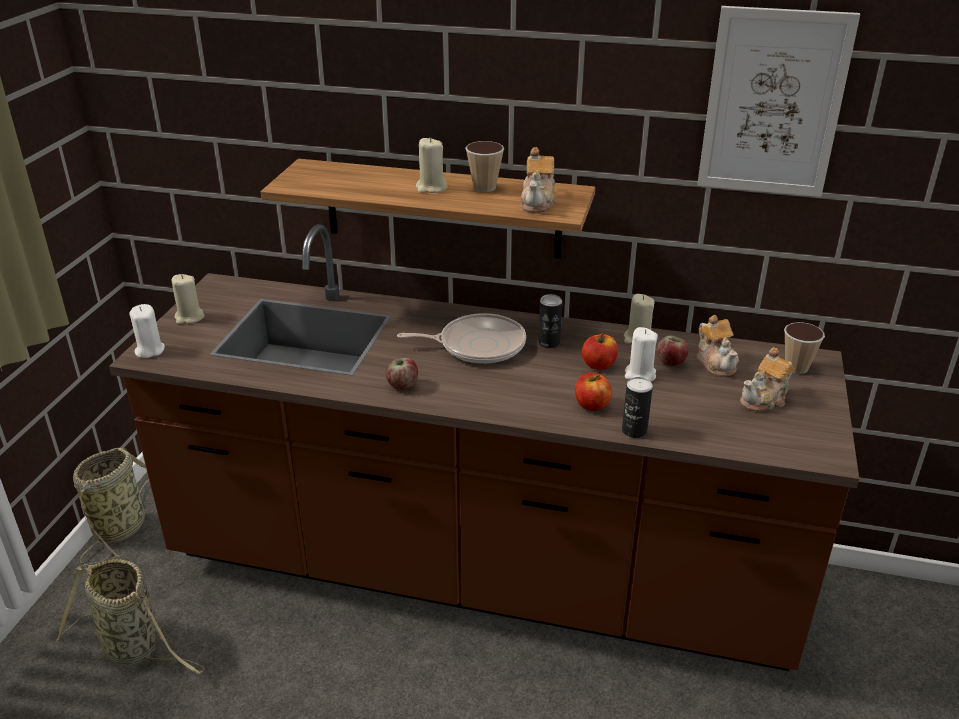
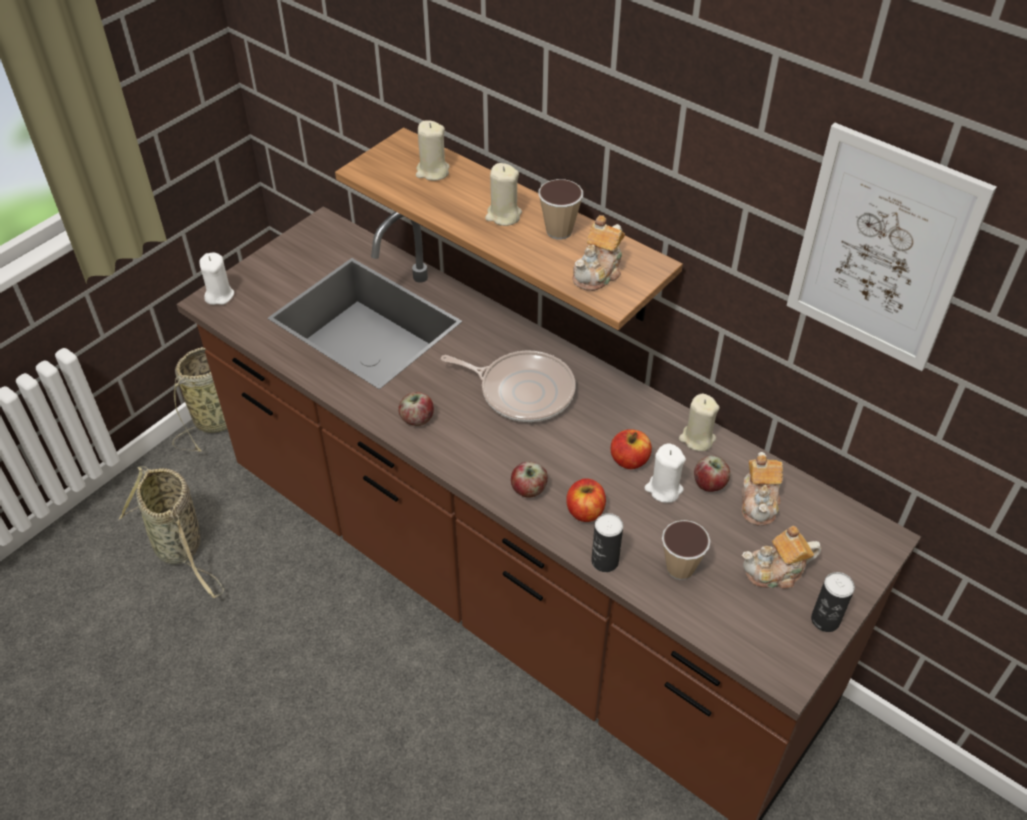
camera: 25 degrees right, 15 degrees up
beige candle [172,274,204,324] -> beige candle moved to [416,120,450,181]
can [538,294,562,348] -> can moved to [811,572,855,632]
cup [784,322,825,374] -> cup moved to [662,520,710,580]
none -> apple [511,462,548,498]

